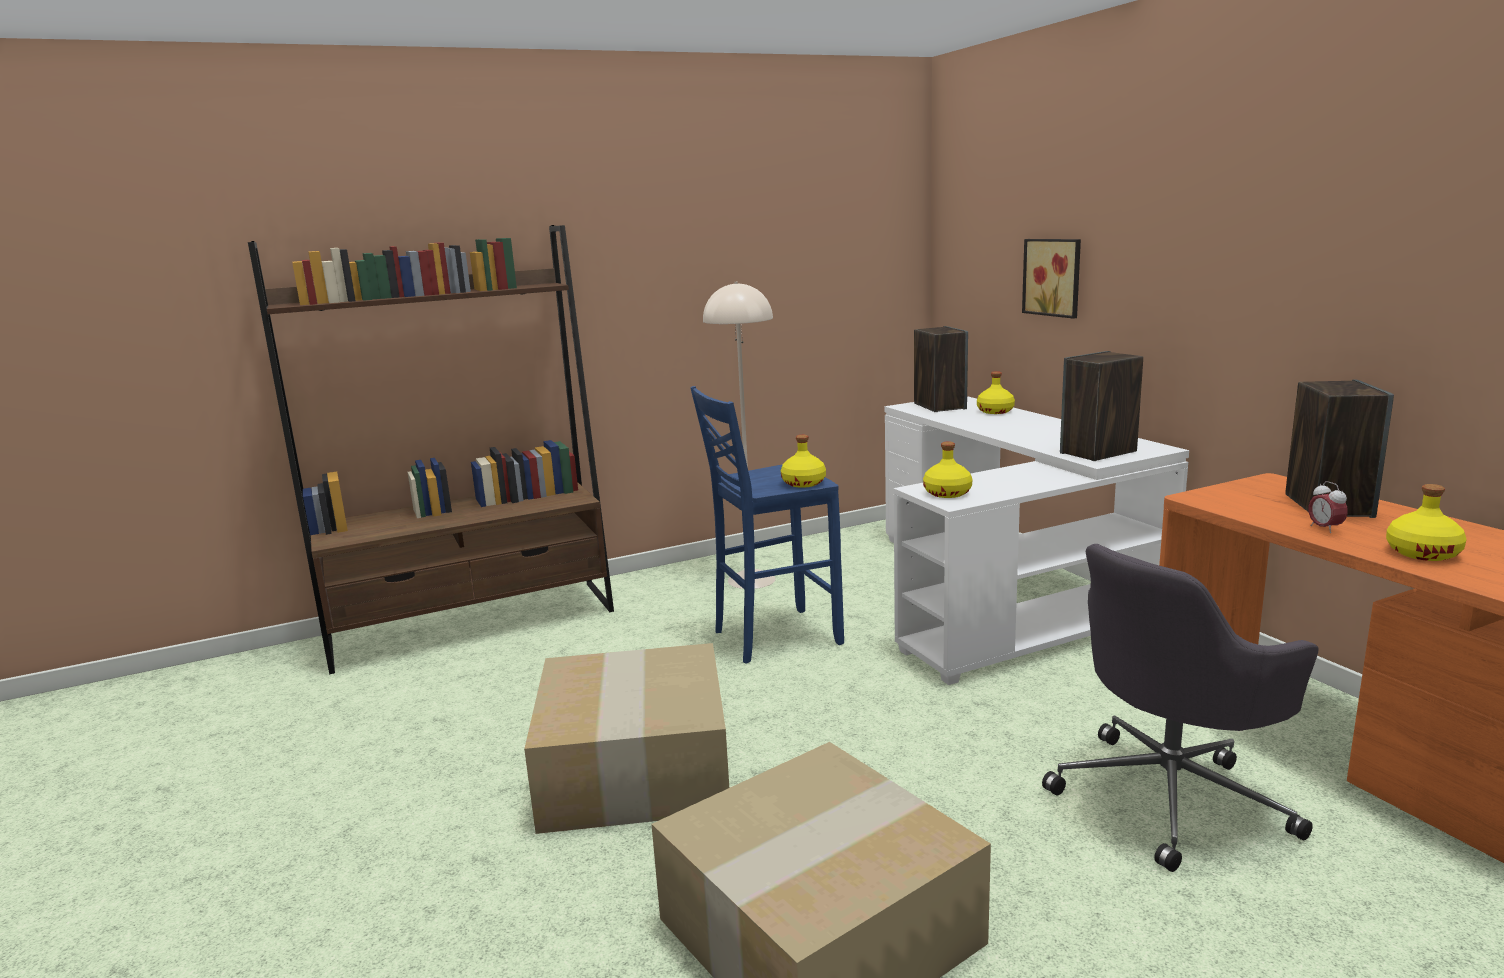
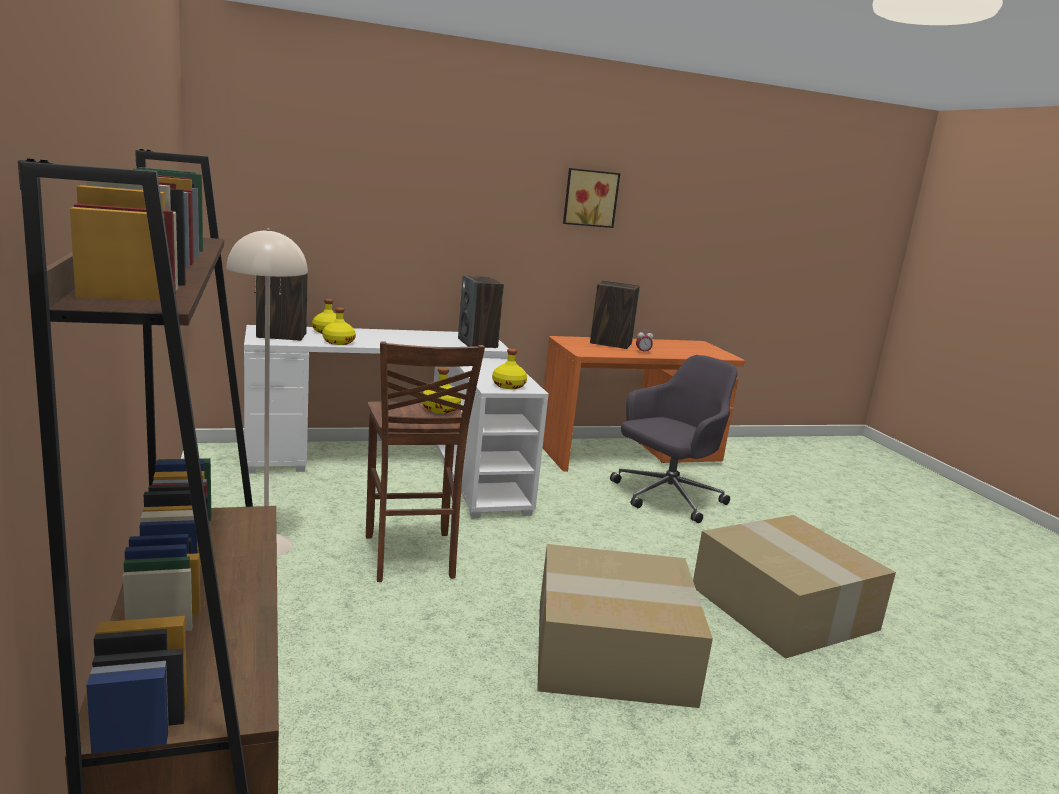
camera: 85 degrees left, 0 degrees up
blue stool [690,386,844,664] -> brown stool [366,341,485,582]
picture [1022,239,1081,319] -> picture moved to [563,168,620,228]
grey office chair [1042,544,1319,872] -> grey office chair turned 105 degrees counterclockwise [610,355,738,523]
yellow bottle [1386,484,1467,561] -> yellow bottle moved to [322,307,356,345]

